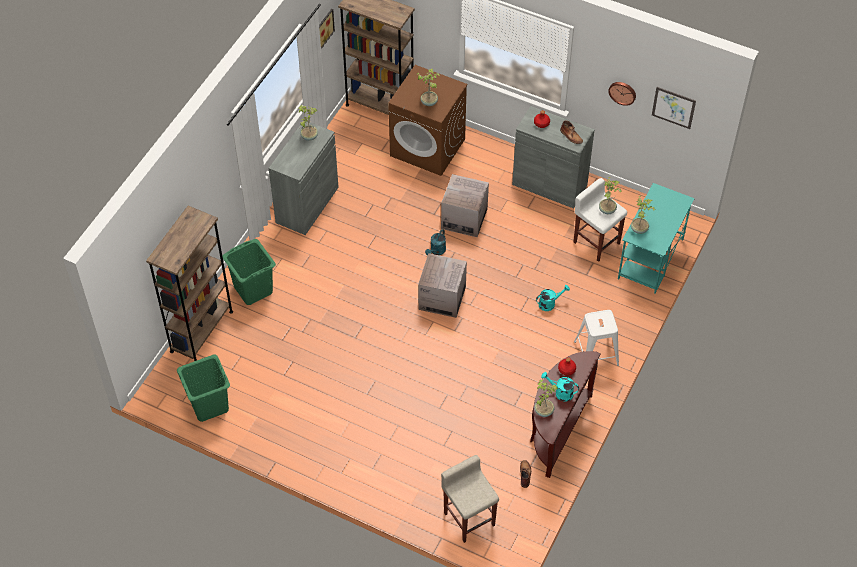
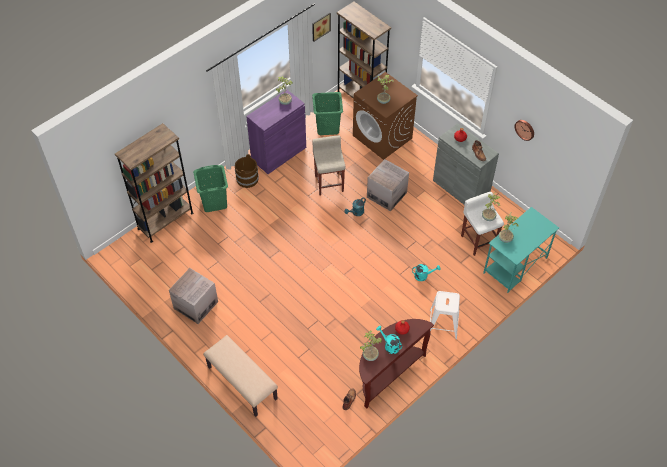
camera: 20 degrees right, 0 degrees up
green laundry basket [177,354,230,422] -> green laundry basket moved to [312,92,343,135]
grey cabinet [269,121,339,235] -> purple cabinet [246,90,306,174]
cardboard box [418,253,467,318] -> cardboard box moved to [169,268,218,324]
beige stool [441,455,499,543] -> beige stool moved to [312,136,345,195]
picture [652,87,696,129] -> none
none -> beige bench [203,335,278,417]
none -> brown bucket [235,154,259,188]

